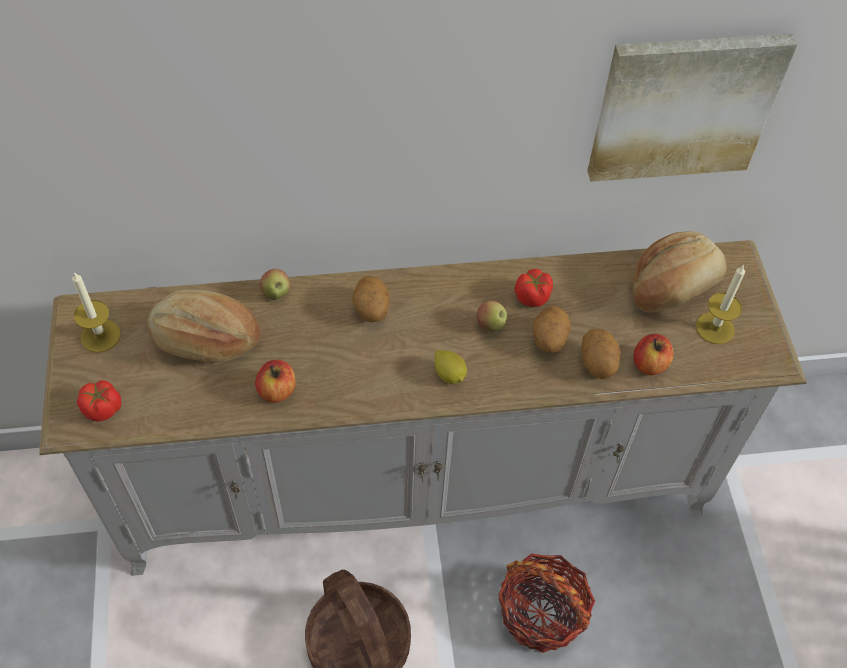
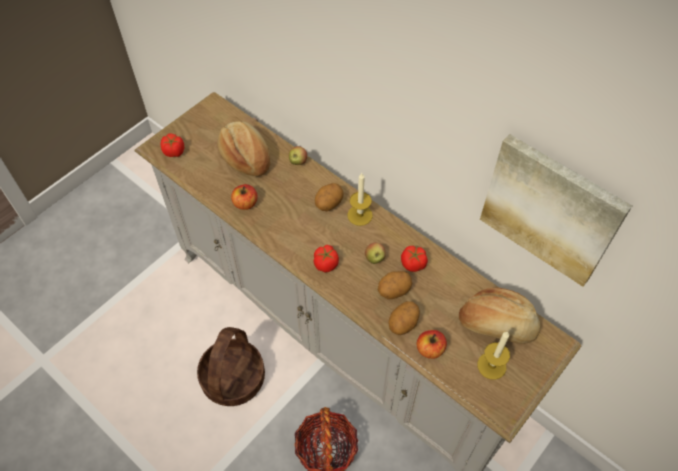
camera: 50 degrees right, 0 degrees up
candle [72,272,121,353] -> candle moved to [347,173,373,226]
lemon [435,350,467,384] -> tomato [313,245,339,273]

